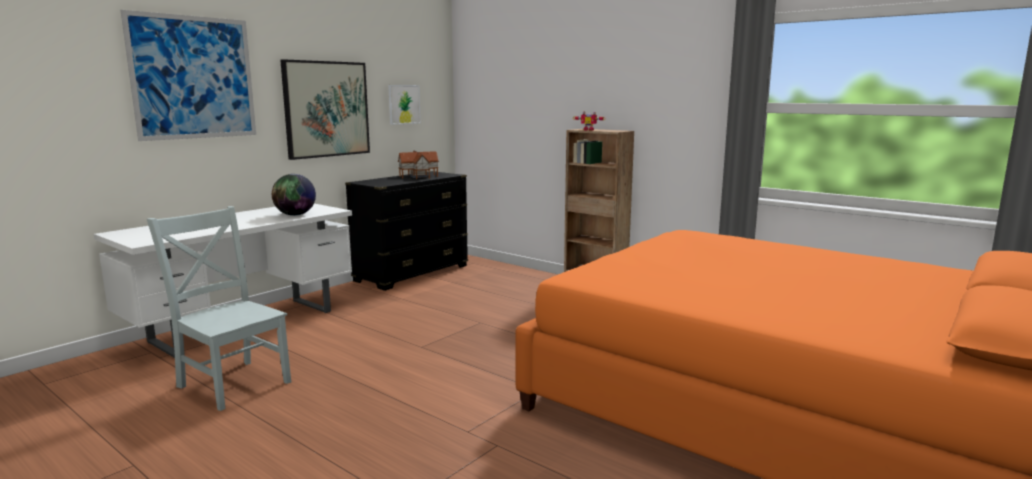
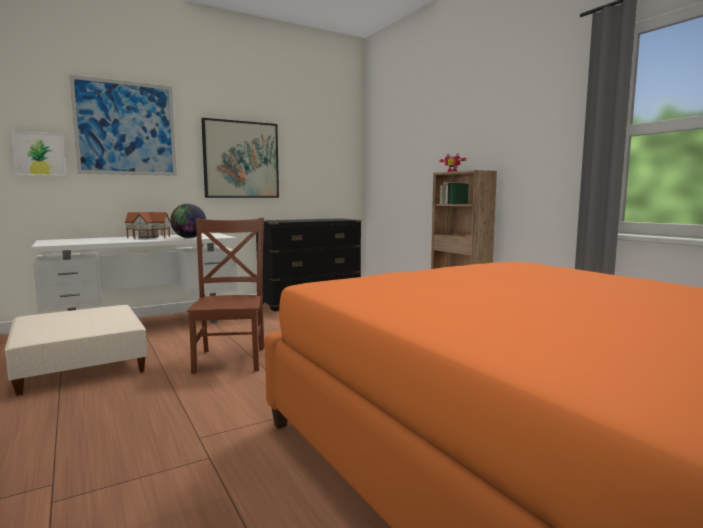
camera: 20 degrees right, 5 degrees down
grey chair [147,206,291,411] -> beige ottoman [5,305,147,396]
picture [388,85,421,125] -> picture moved to [11,131,66,176]
toy house [398,151,439,179] -> toy house moved to [125,212,170,239]
none -> brown chair [187,218,265,374]

